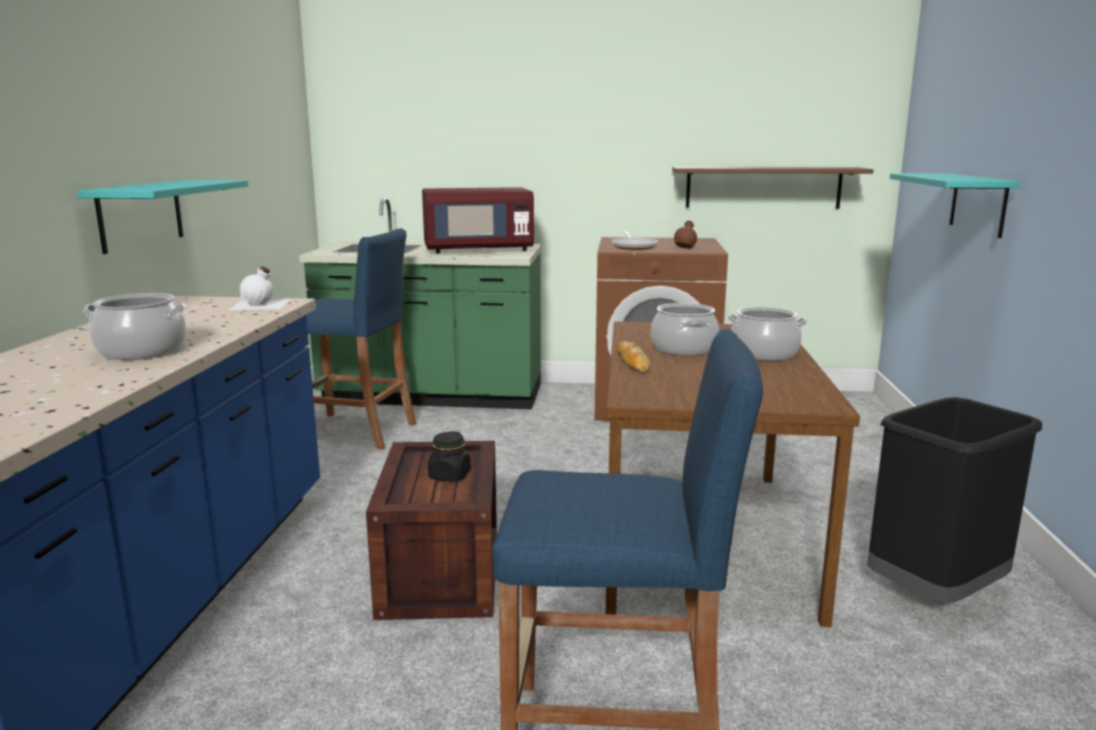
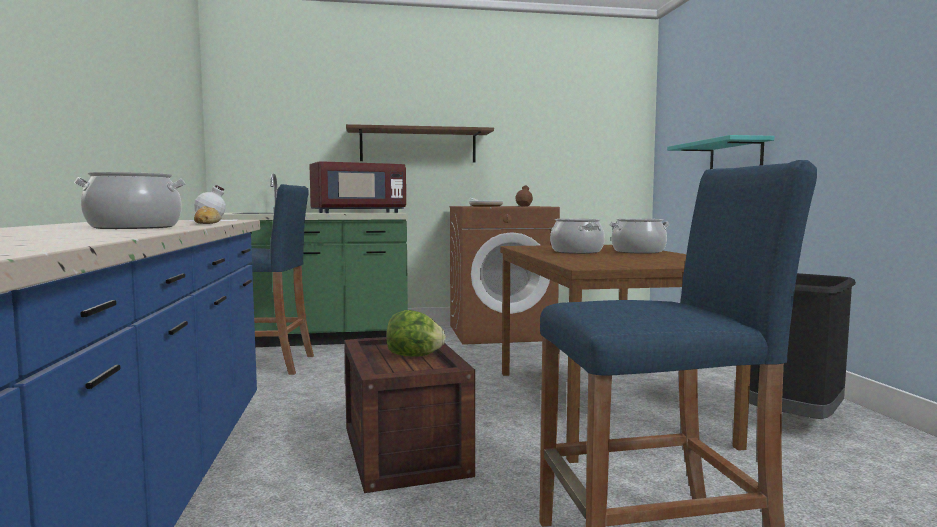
camera: 15 degrees left, 10 degrees down
turquoise shelf [77,180,248,254] -> none
black jar [428,431,471,482] -> lettuce [386,310,446,357]
bread [617,341,650,372] -> bread moved to [194,206,222,224]
brown shelf [672,167,874,209] -> brown shelf moved to [346,124,494,163]

